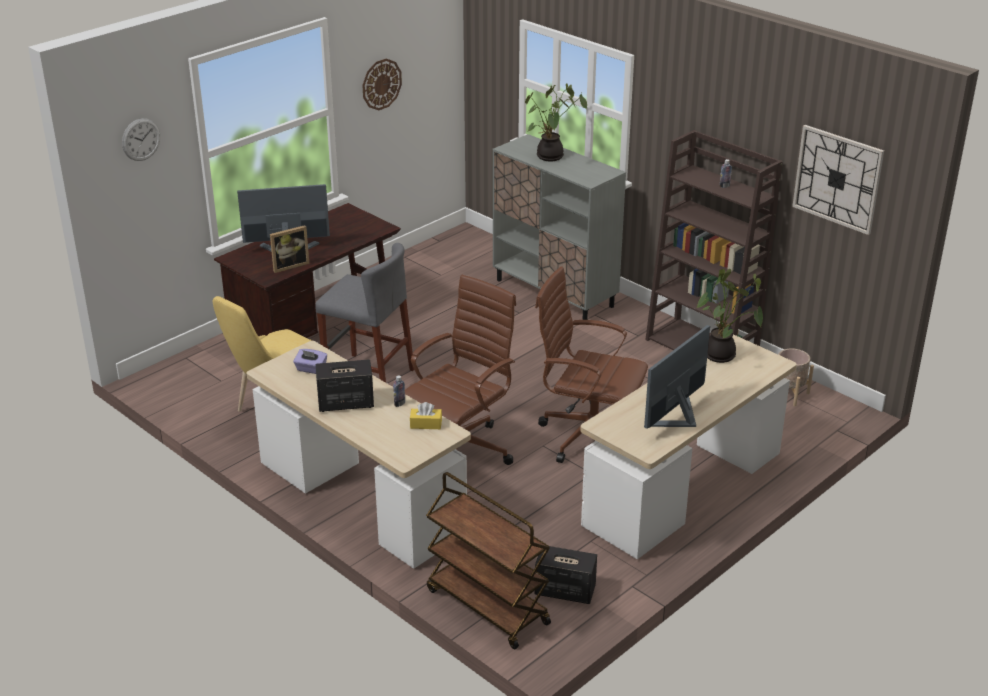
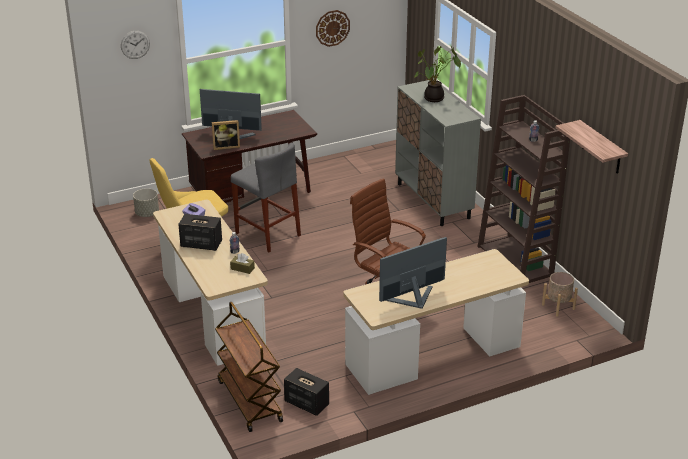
camera: 20 degrees right, 0 degrees up
brown office chair [405,275,516,465] -> none
yellow tissue box [410,402,442,429] -> brown tissue box [230,253,255,274]
potted plant [696,269,763,363] -> none
wall clock [792,125,884,235] -> shelf [556,120,628,174]
none -> grey planter [133,188,159,217]

